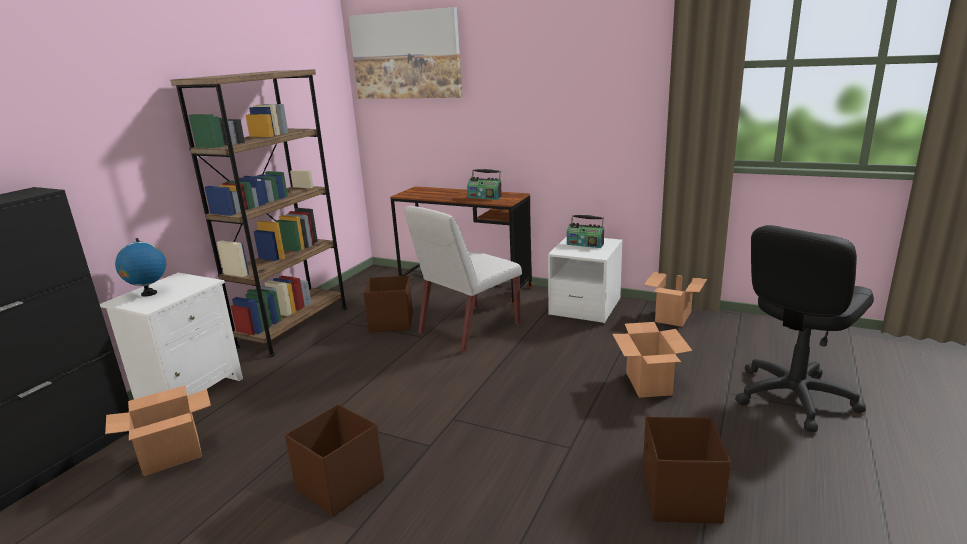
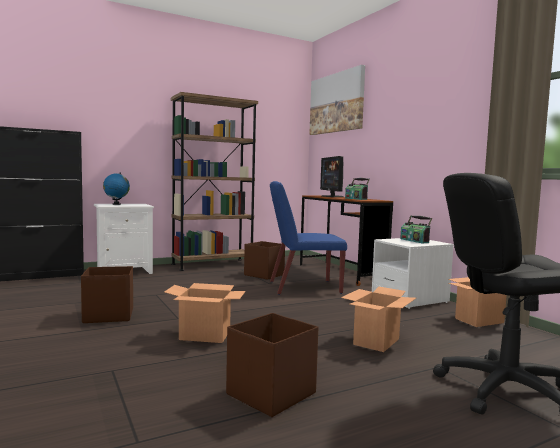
camera: 35 degrees right, 15 degrees down
cardboard box [105,385,211,476] -> cardboard box moved to [164,283,246,343]
white chair [404,206,522,353] -> blue chair [270,181,347,295]
none -> monitor [320,156,344,197]

